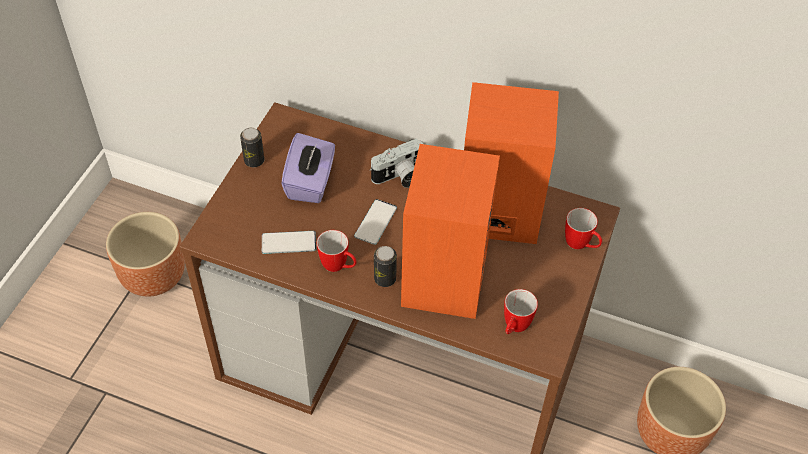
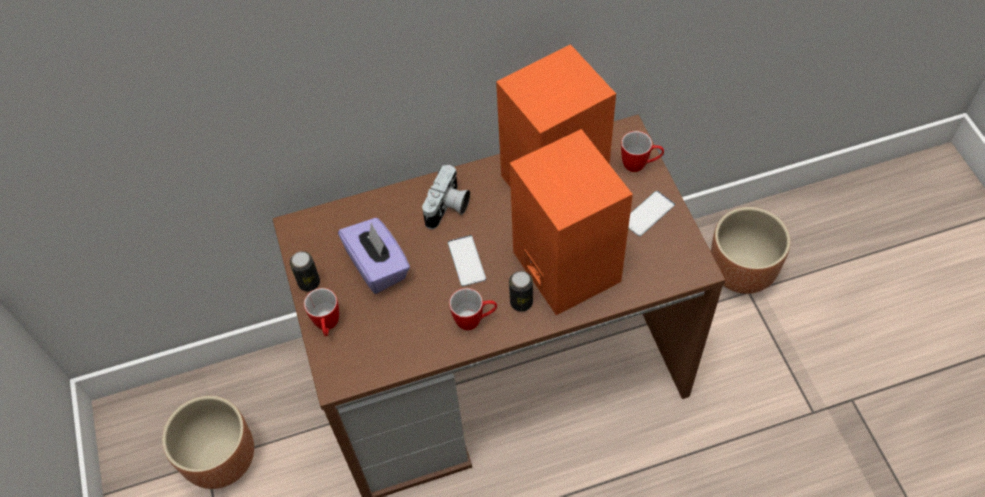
camera: 35 degrees left, 5 degrees up
phone [262,231,316,254] -> phone moved to [628,191,675,236]
mug [504,289,538,334] -> mug moved to [304,288,339,336]

